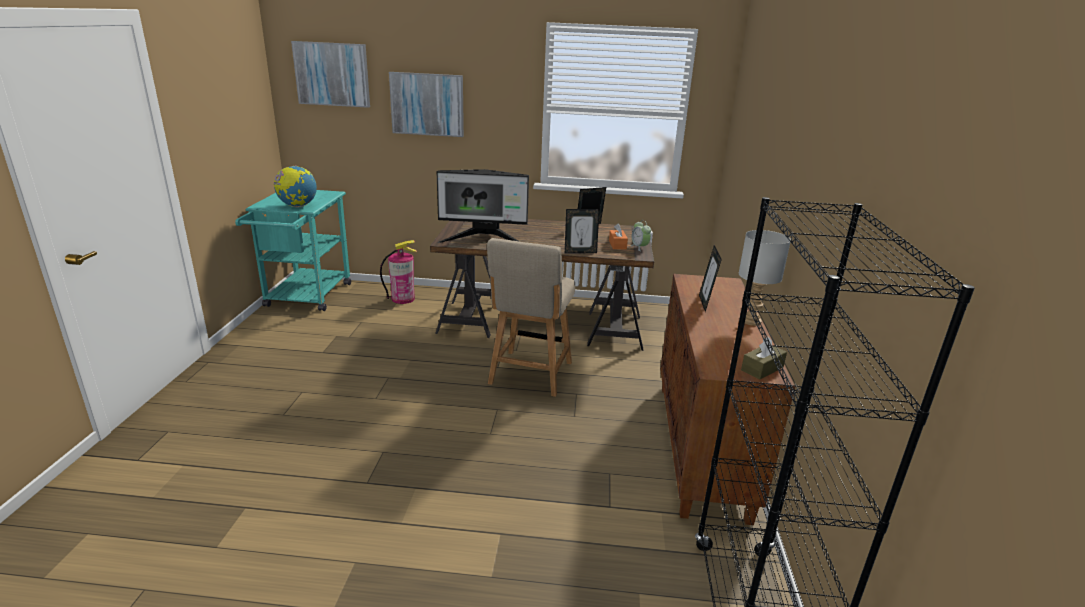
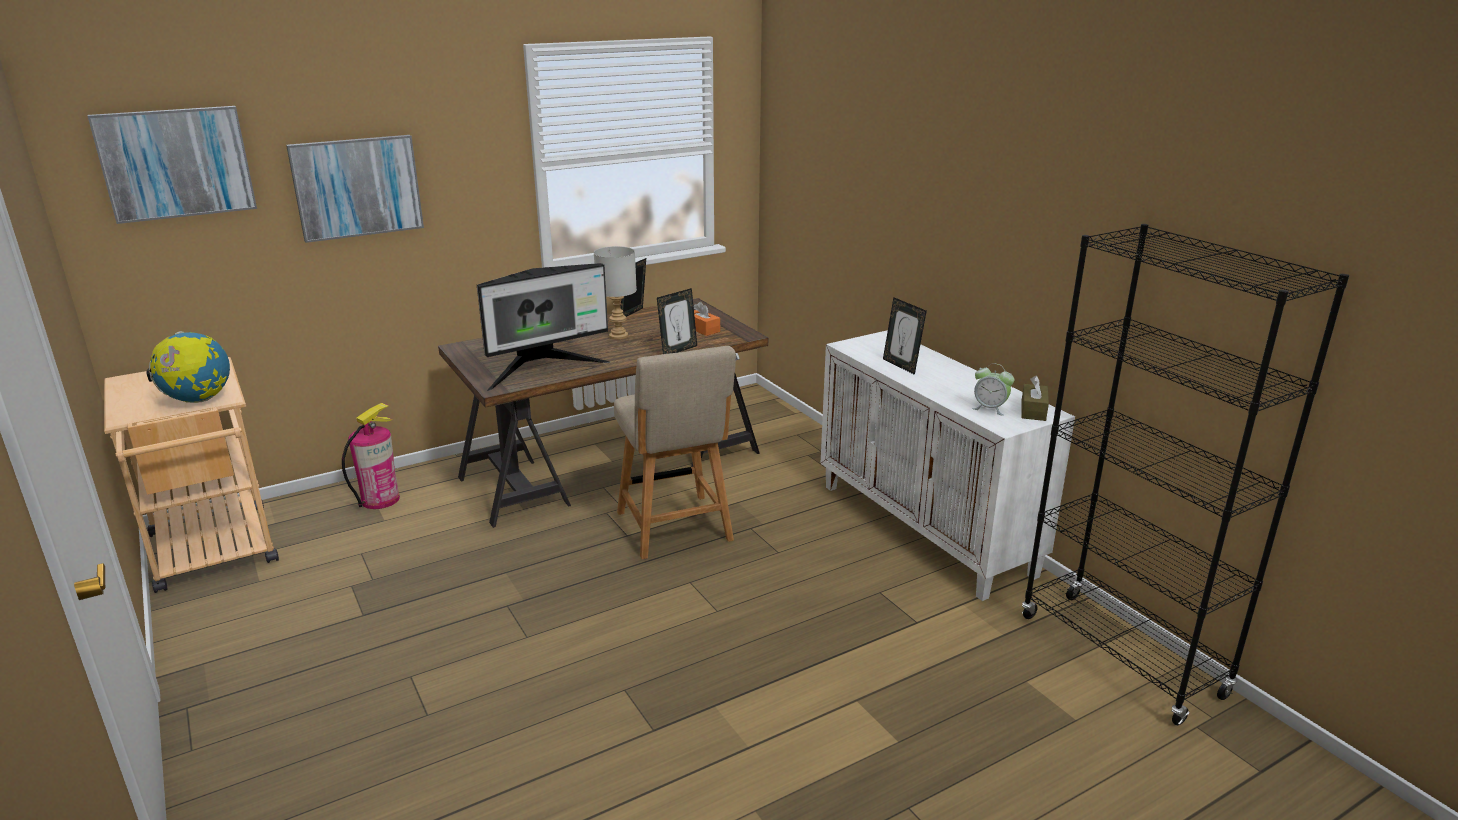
camera: 35 degrees left, 0 degrees up
turquoise cart [235,190,351,311] -> beige cart [104,357,279,593]
alarm clock [630,220,651,252] -> alarm clock moved to [972,363,1014,416]
brown cabinet [660,274,795,525] -> white cabinet [820,330,1075,601]
grey table lamp [739,230,791,326] -> grey table lamp moved to [594,246,637,340]

